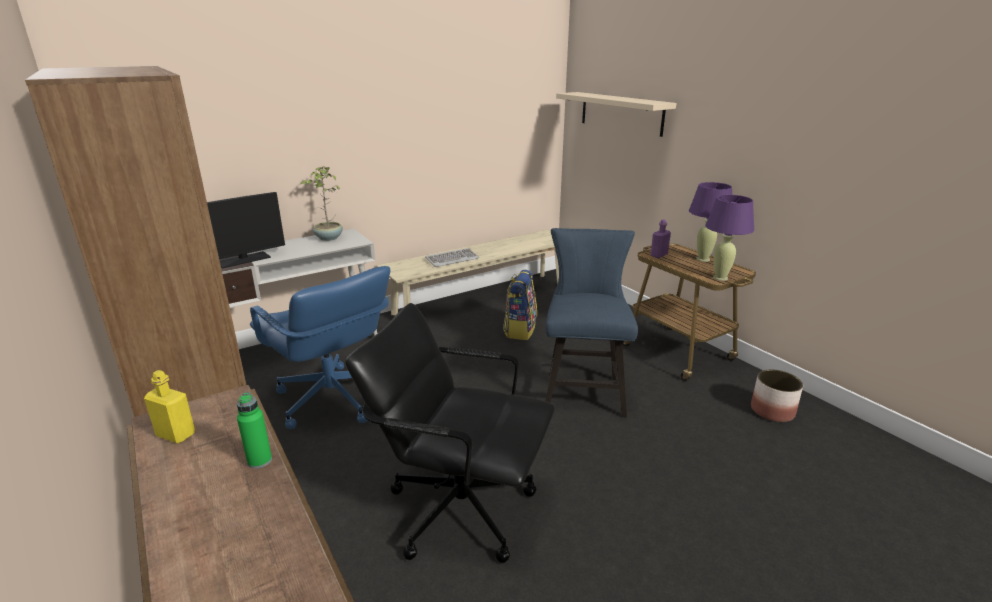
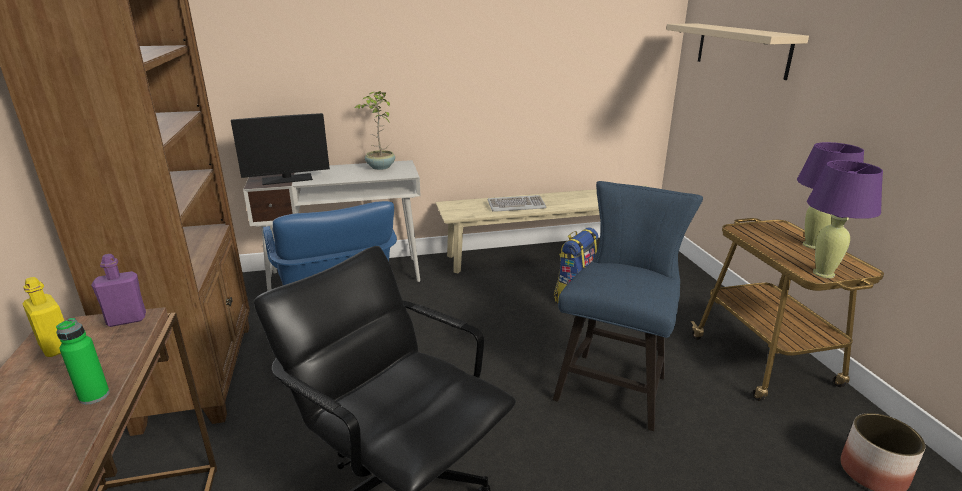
camera: 20 degrees right, 0 degrees up
purple bottle [650,219,671,258] -> purple bottle moved to [91,254,146,327]

